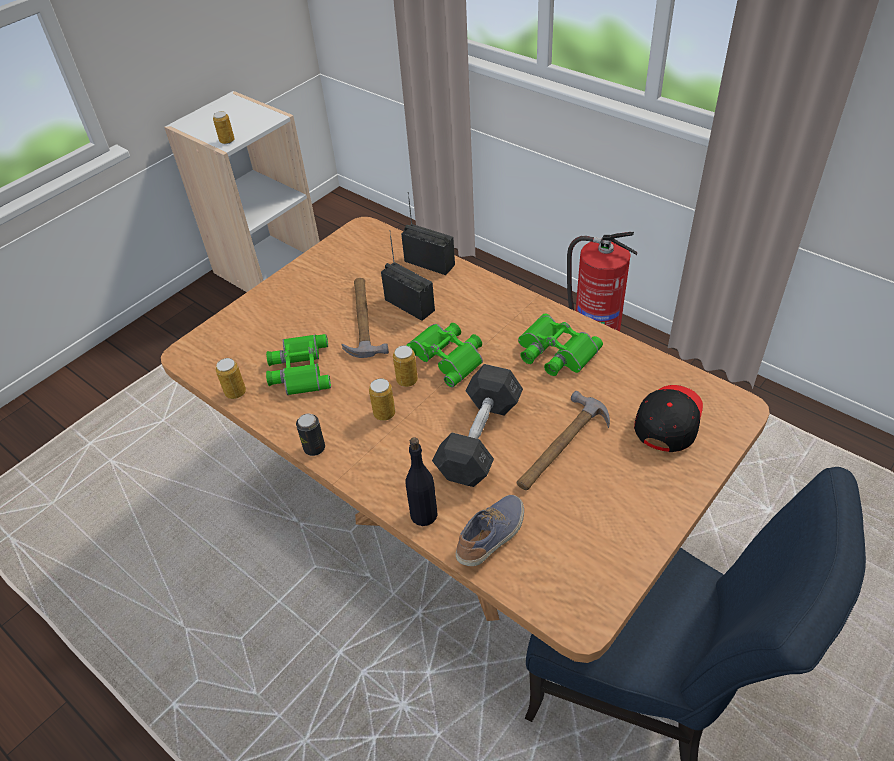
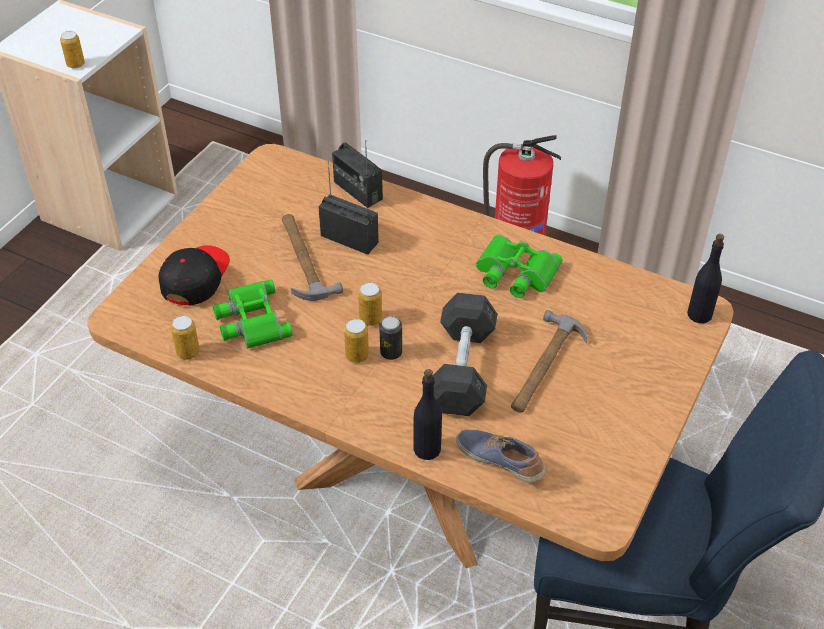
camera: 15 degrees left, 0 degrees up
can [296,413,325,456] -> can moved to [379,316,402,360]
radio [401,192,455,275] -> radio turned 150 degrees counterclockwise [332,140,383,208]
green binoculars [406,323,483,387] -> none
shoe [456,495,524,566] -> shoe turned 75 degrees counterclockwise [456,429,545,483]
black cap [634,385,703,452] -> black cap moved to [158,245,230,306]
none -> black bottle [687,234,724,323]

